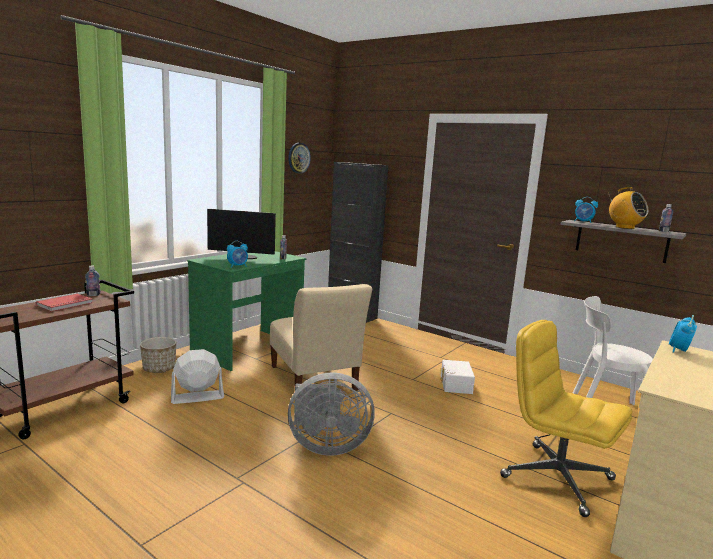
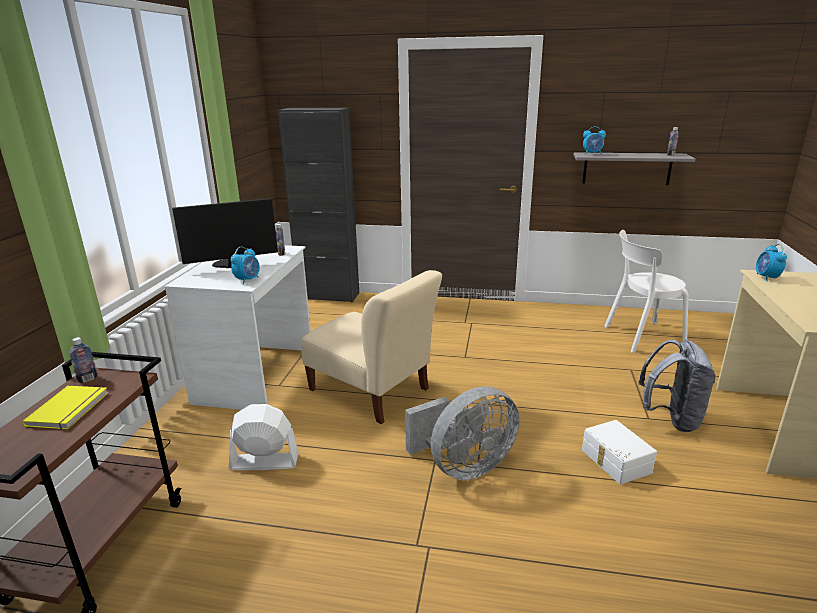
camera: 25 degrees left, 10 degrees up
red book [36,294,93,312] -> yellow book [23,386,108,430]
planter [140,337,176,373] -> none
white fan [171,349,224,404] -> white fan turned 45 degrees clockwise [229,404,299,470]
green desk [187,251,307,371] -> white desk [165,245,311,410]
wall clock [288,143,311,173] -> none
white storage box [440,360,475,394] -> white storage box moved to [582,420,657,485]
yellow office chair [500,320,632,517] -> grey backpack [638,340,716,432]
radio [608,187,648,229] -> none

